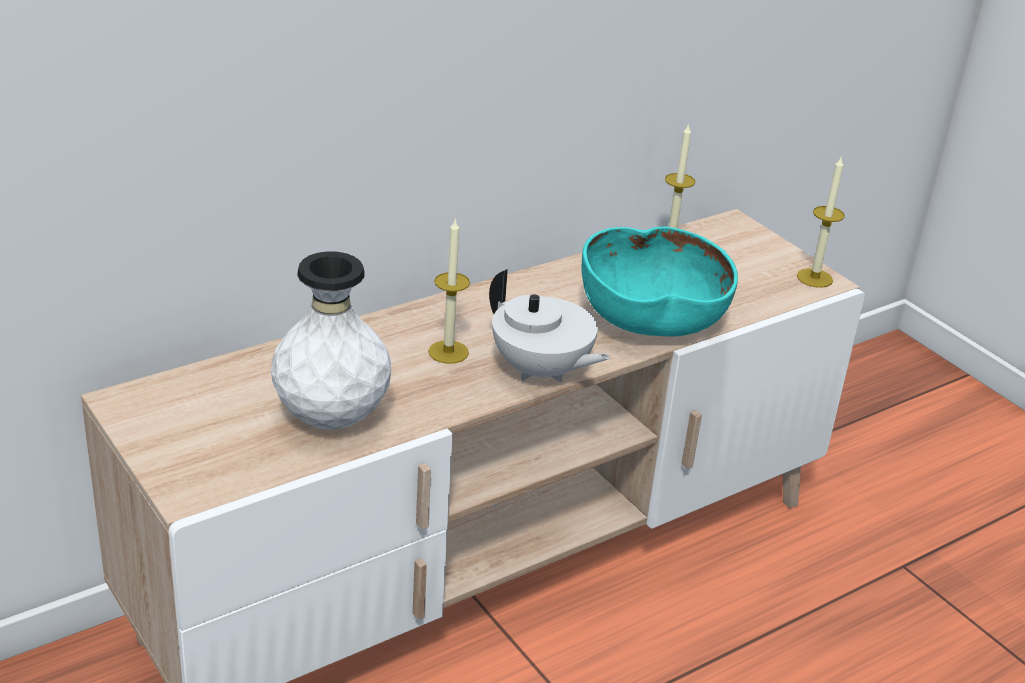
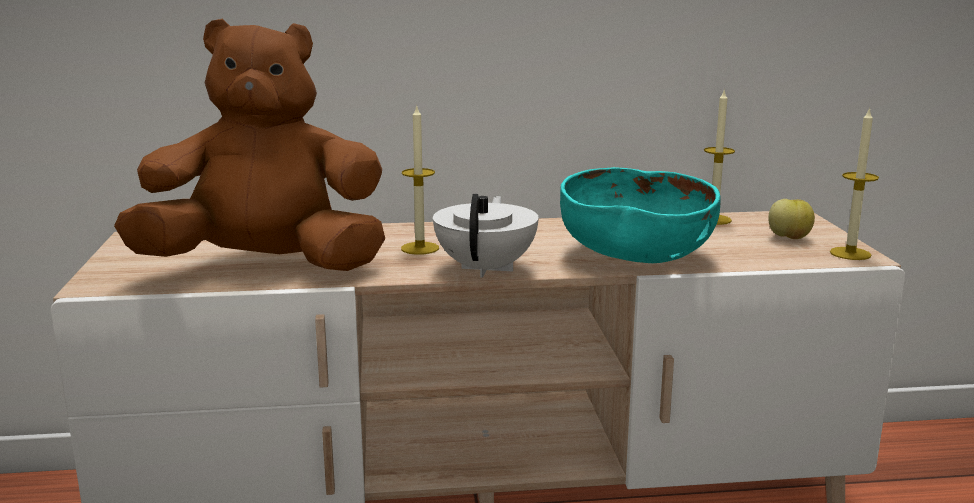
camera: 30 degrees right, 15 degrees down
white vase [271,251,391,430] -> brown plush toy [114,19,385,271]
white teapot [489,269,610,382] -> white teapot turned 150 degrees counterclockwise [433,194,539,278]
none -> apple [768,199,815,239]

